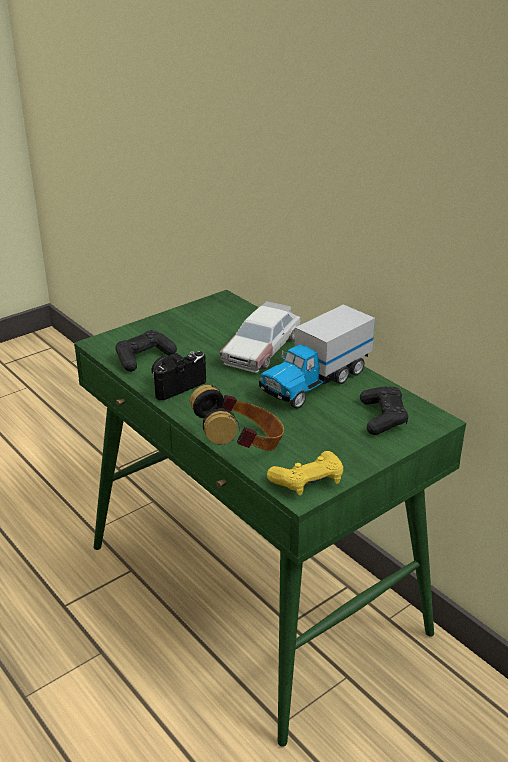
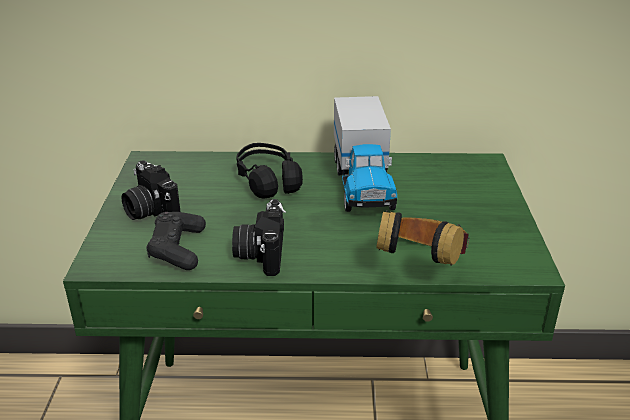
camera: 50 degrees left, 0 degrees up
toy car [219,301,300,373] -> black headphones [236,143,303,198]
yellow game controller [267,451,343,495] -> none
black game controller [360,387,409,435] -> none
none -> camera [121,160,181,220]

